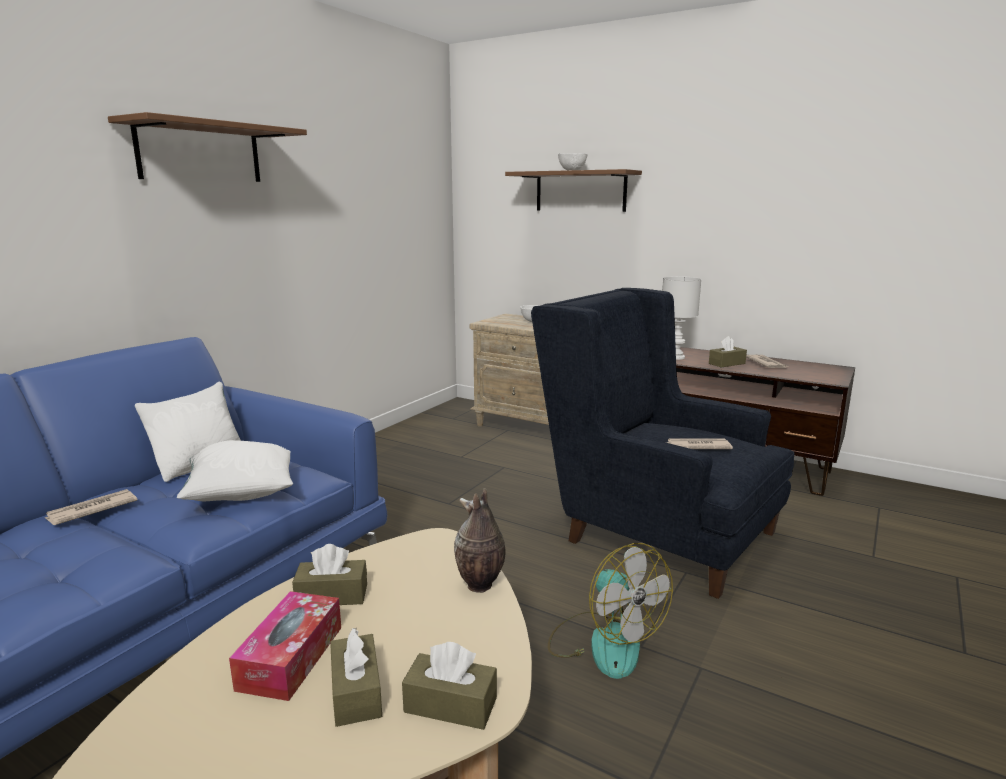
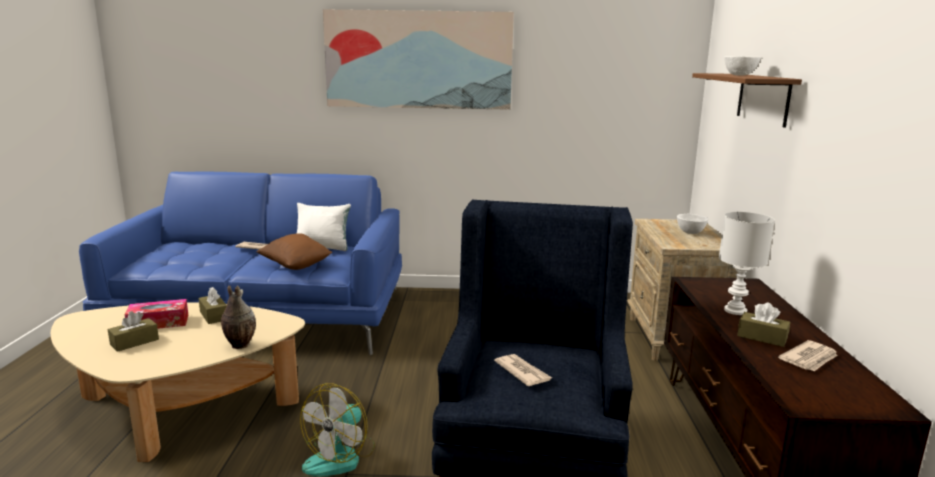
camera: 60 degrees right, 0 degrees up
brown shelf [108,112,307,182] -> picture [323,9,514,110]
white pillow [177,440,293,501] -> brown pillow [257,233,332,270]
brown tissue box [402,642,497,730] -> none

